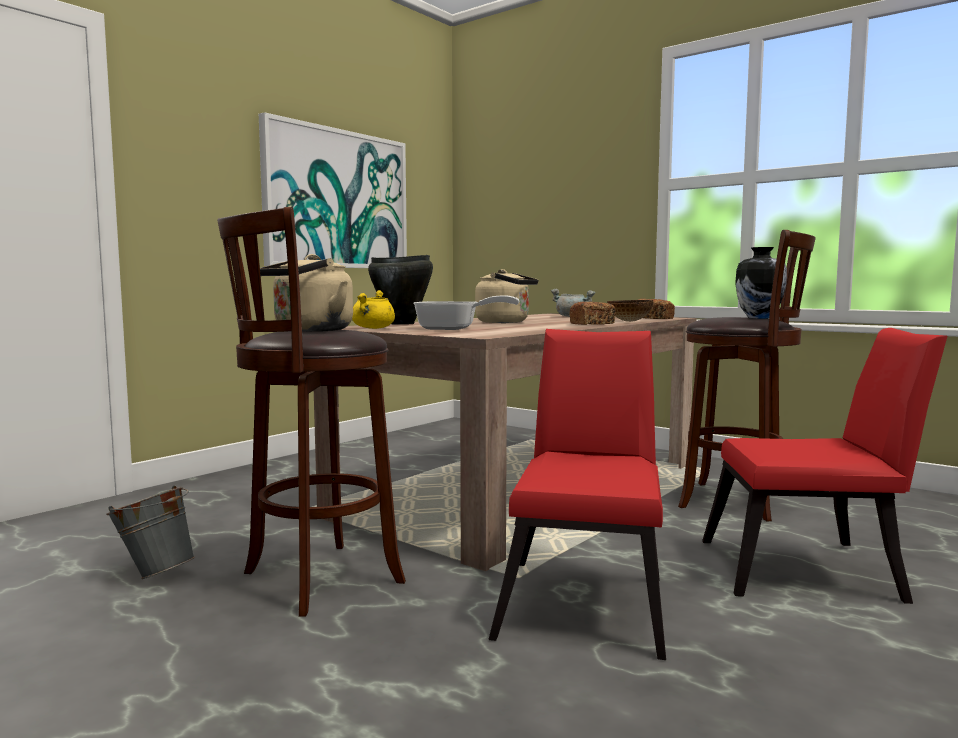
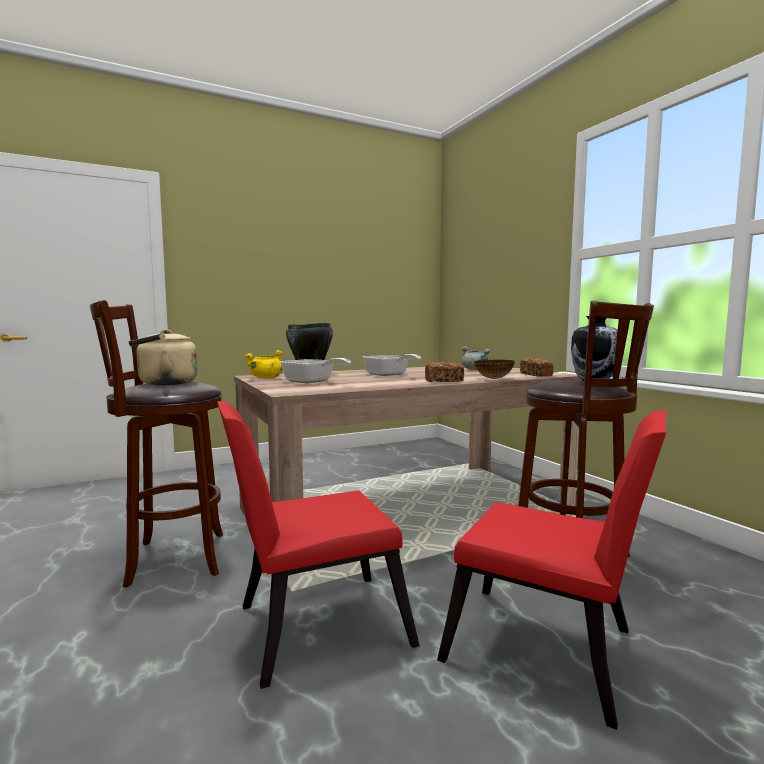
camera: 25 degrees right, 0 degrees up
grey bucket [106,486,195,579] -> none
picture [259,112,407,268] -> none
beige kettle [475,269,538,323] -> frying pan [363,354,421,376]
red chair [488,329,666,660] -> red chair turned 150 degrees counterclockwise [217,401,420,689]

